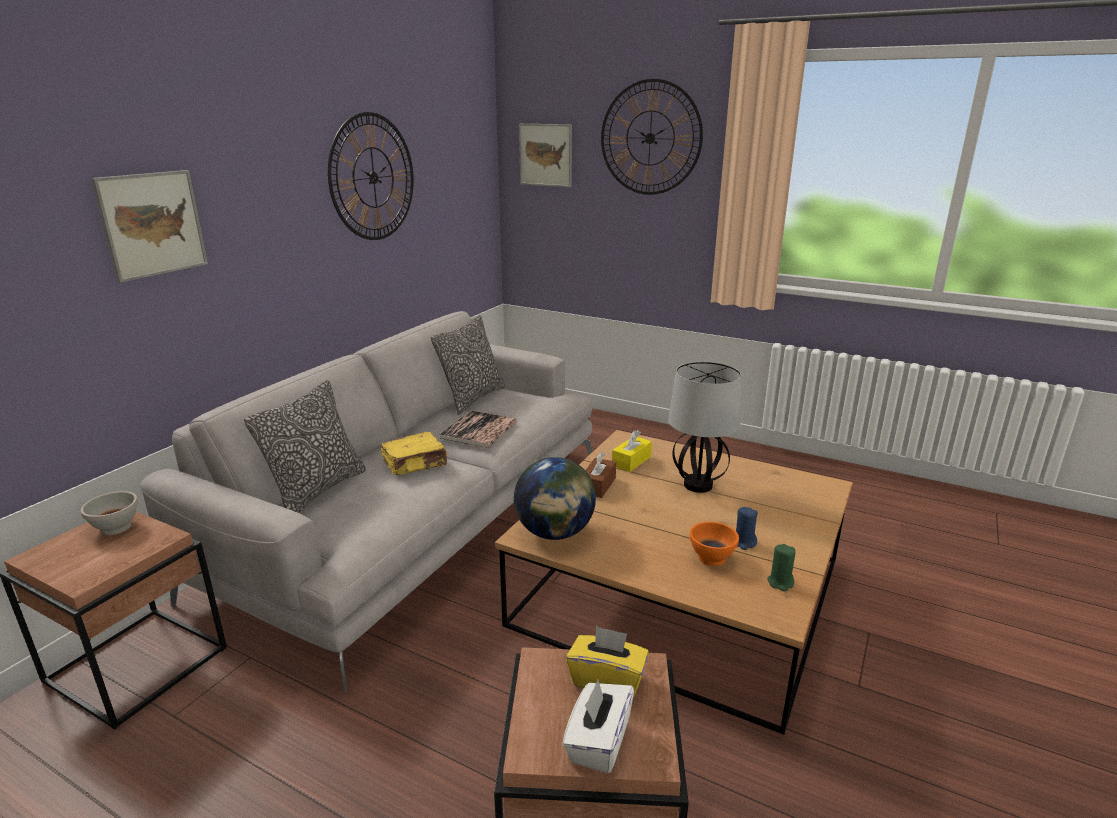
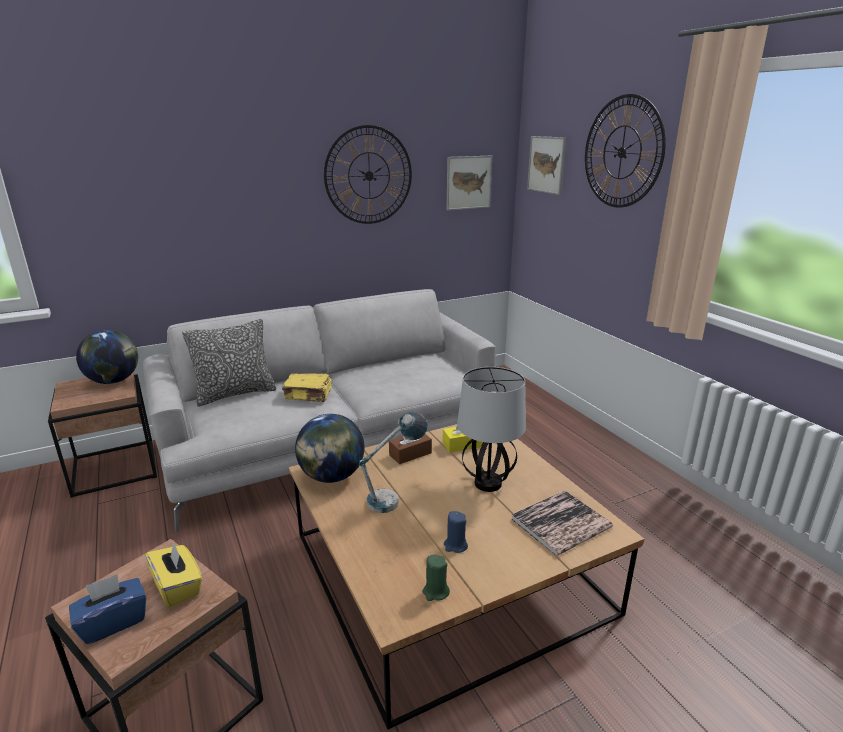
camera: 35 degrees right, 0 degrees up
white bowl [81,491,138,535] -> globe [76,330,138,384]
picture [91,170,208,282] -> picture moved to [446,156,492,211]
pillow [431,315,505,415] -> none
book [439,411,517,448] -> book moved to [511,491,613,556]
white tissue box [562,680,634,773] -> blue tissue box [69,574,146,644]
orange bowl [690,522,739,566] -> none
none -> table lamp [359,412,428,513]

